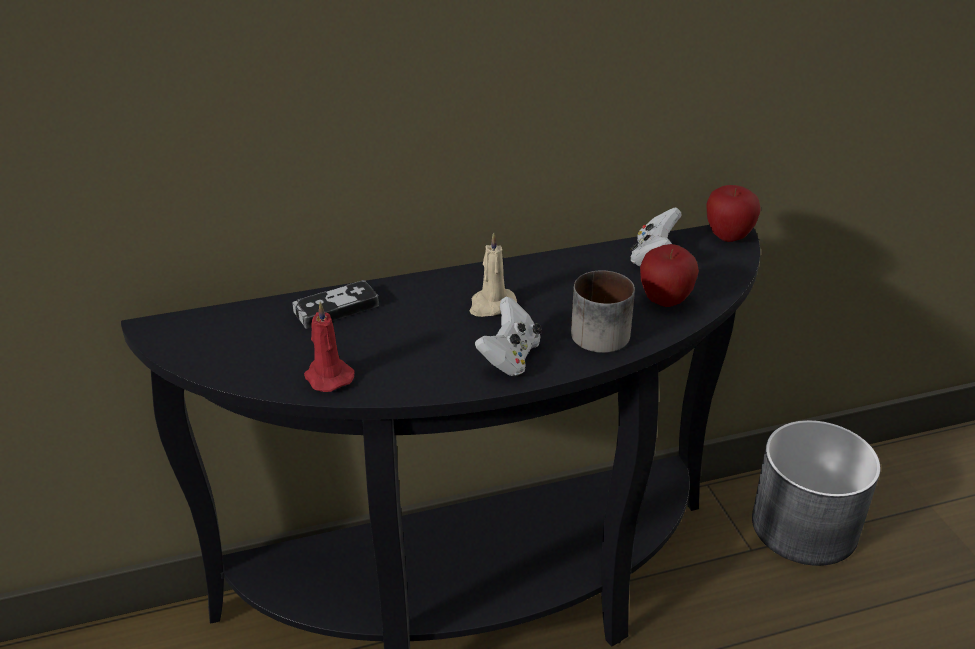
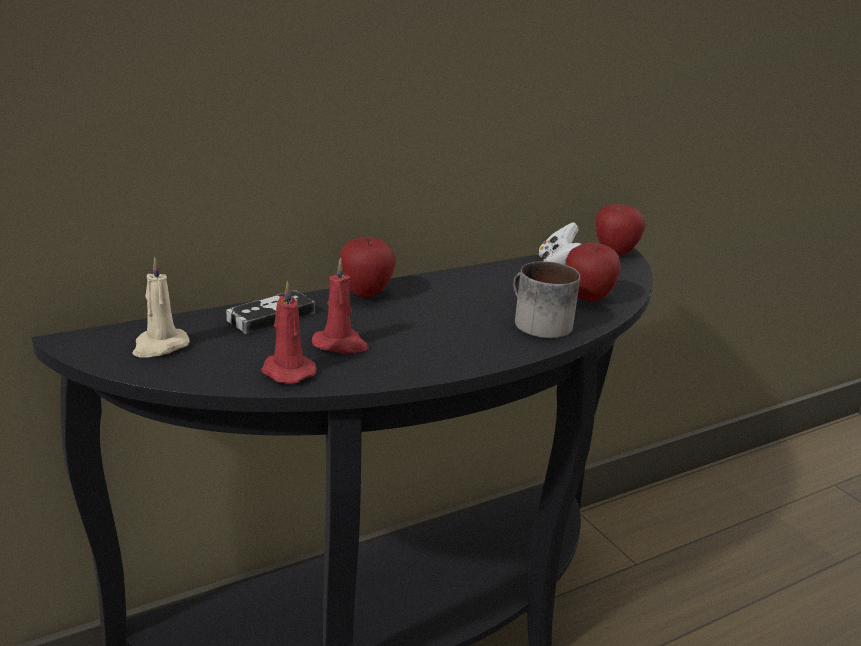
camera: 15 degrees left, 10 degrees down
beige candle [469,232,517,317] -> beige candle moved to [132,257,190,358]
white game controller [475,297,542,376] -> none
grey planter [752,420,881,566] -> none
none -> red candle [312,258,369,353]
none -> apple [339,237,396,298]

